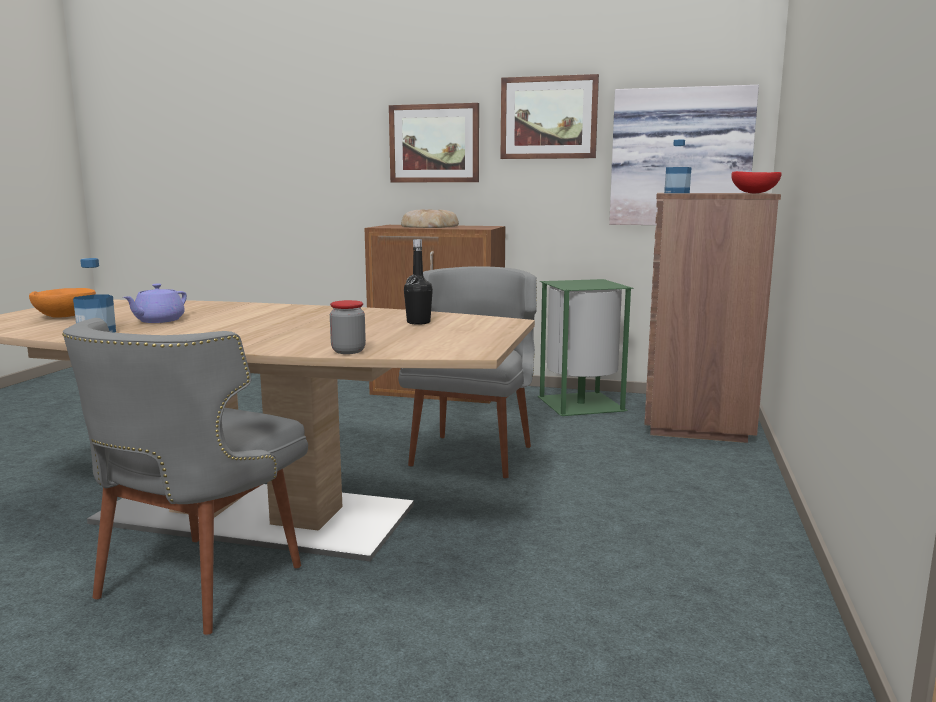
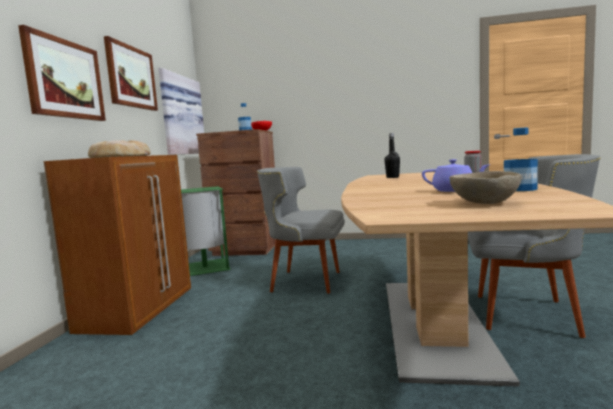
camera: 95 degrees left, 5 degrees down
orange bowl [29,288,96,318] -> beige bowl [450,171,522,204]

